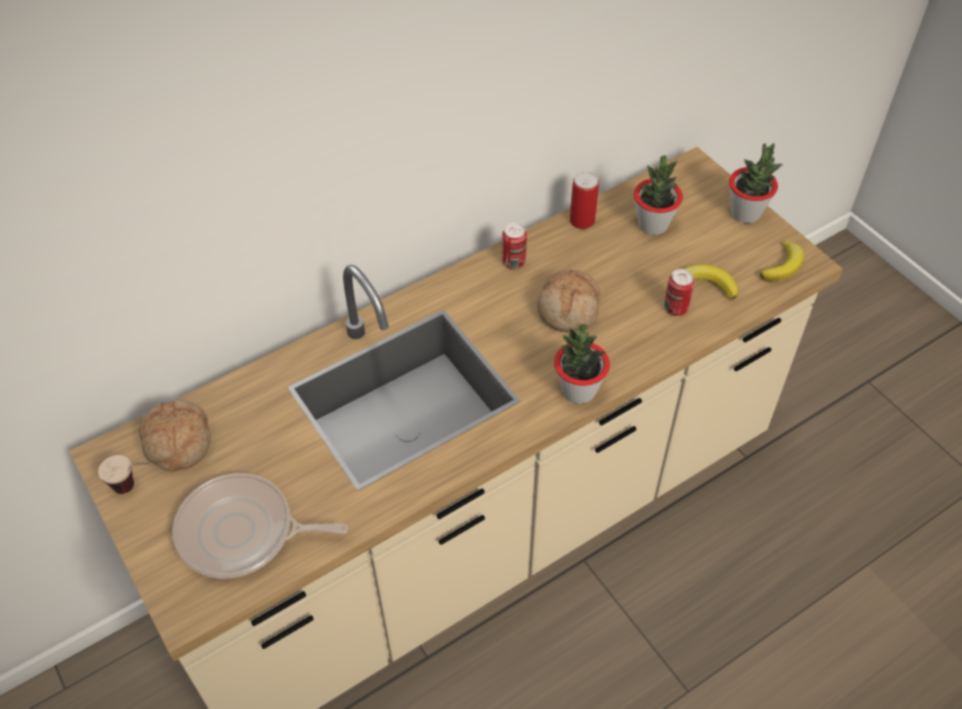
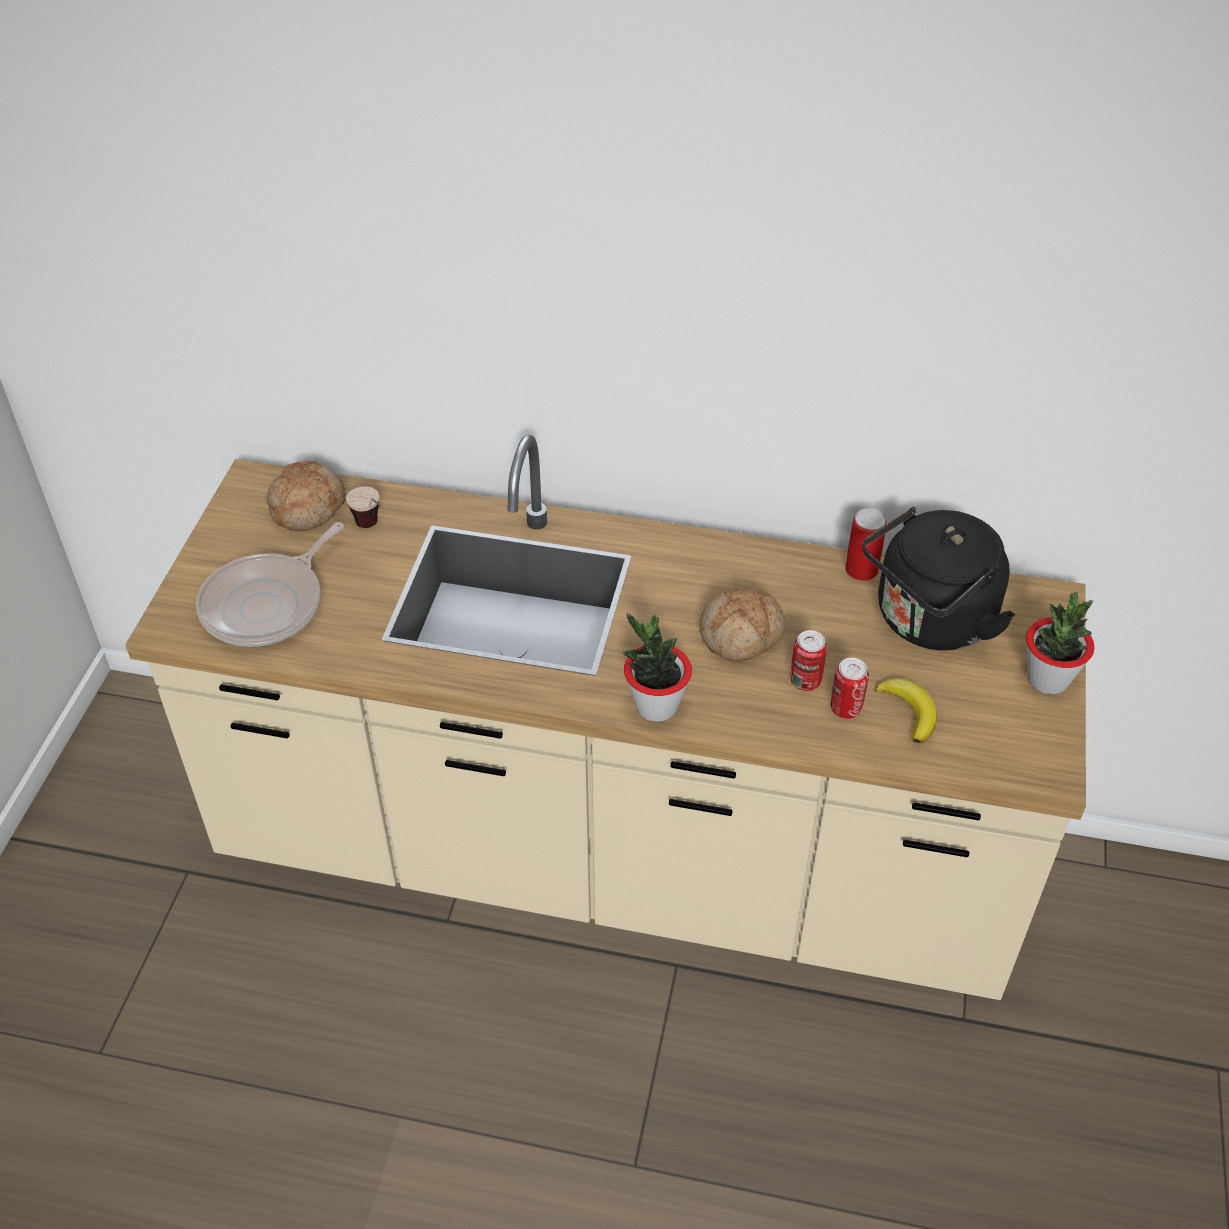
camera: 45 degrees right, 5 degrees down
cup [98,455,150,494] -> cup moved to [346,486,382,528]
frying pan [172,473,348,579] -> frying pan turned 105 degrees counterclockwise [196,522,344,647]
can [502,223,527,269] -> can moved to [790,630,827,691]
potted plant [634,155,683,235] -> black kettle [862,507,1015,650]
banana [760,241,804,281] -> none

